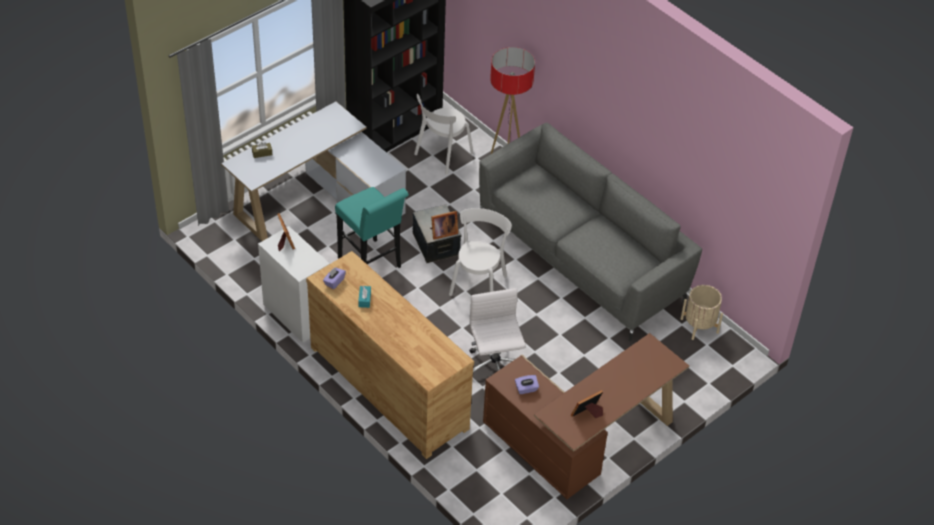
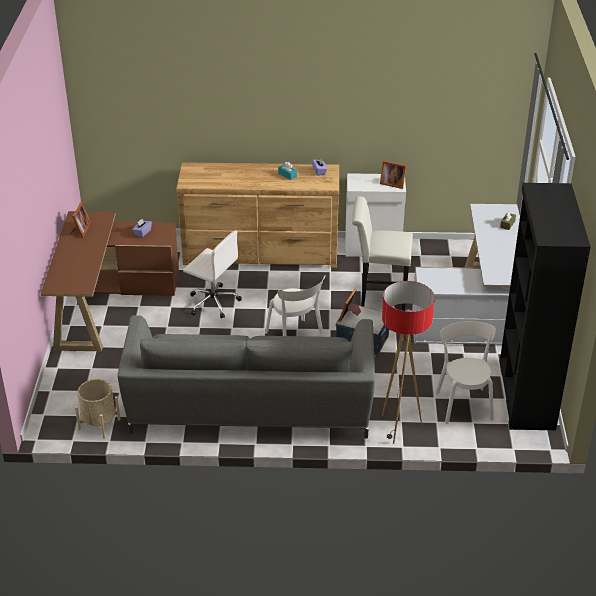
camera: 135 degrees right, 10 degrees down
turquoise stool [335,187,409,268] -> white stool [352,196,413,311]

